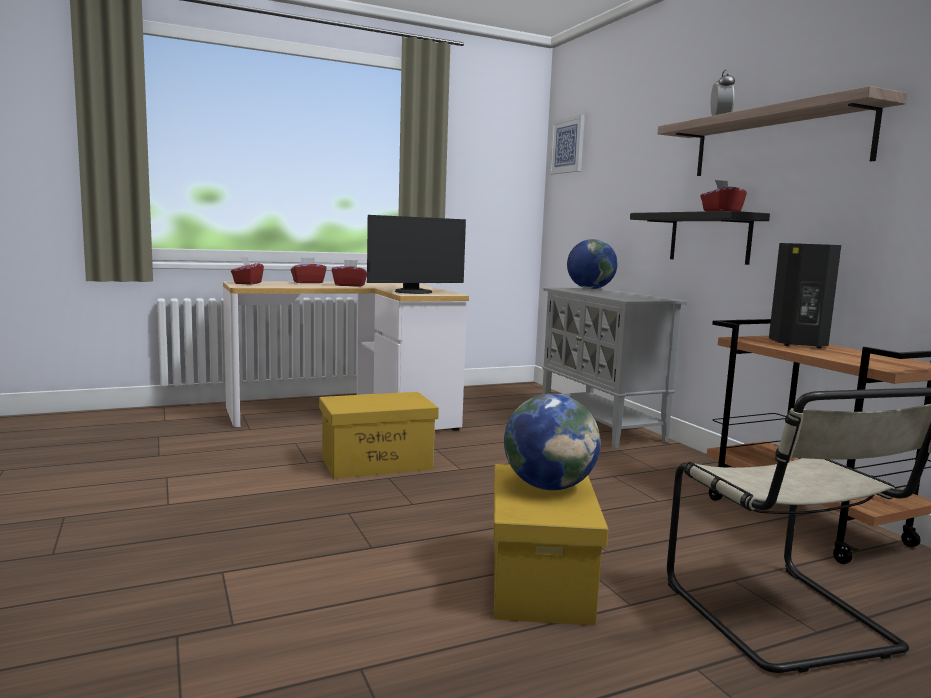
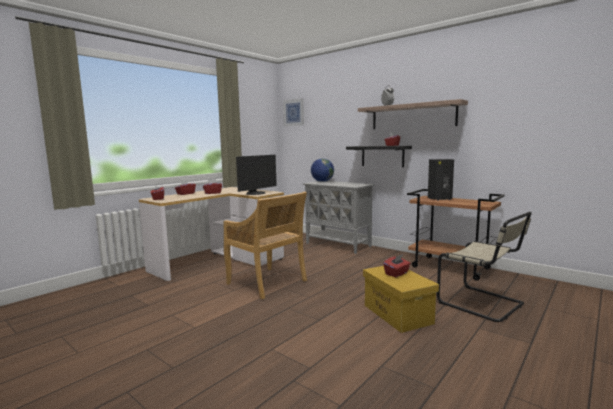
camera: 25 degrees left, 0 degrees up
yellow storage box [319,392,439,479] -> beige chair [224,192,307,299]
globe [504,394,601,490] -> red tissue box [383,254,411,277]

